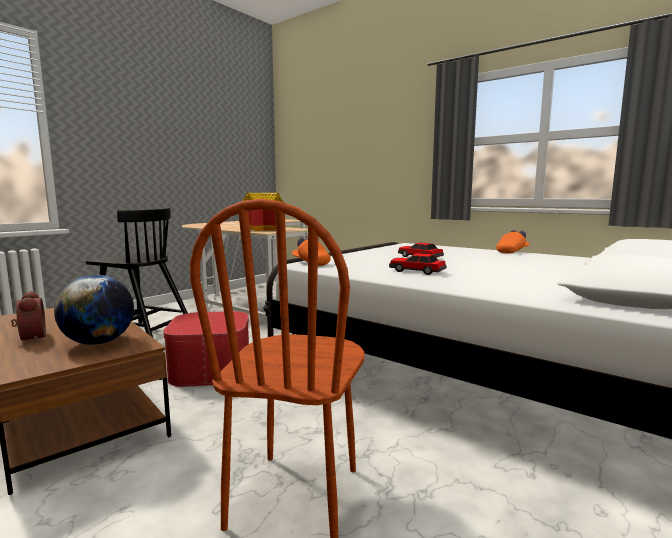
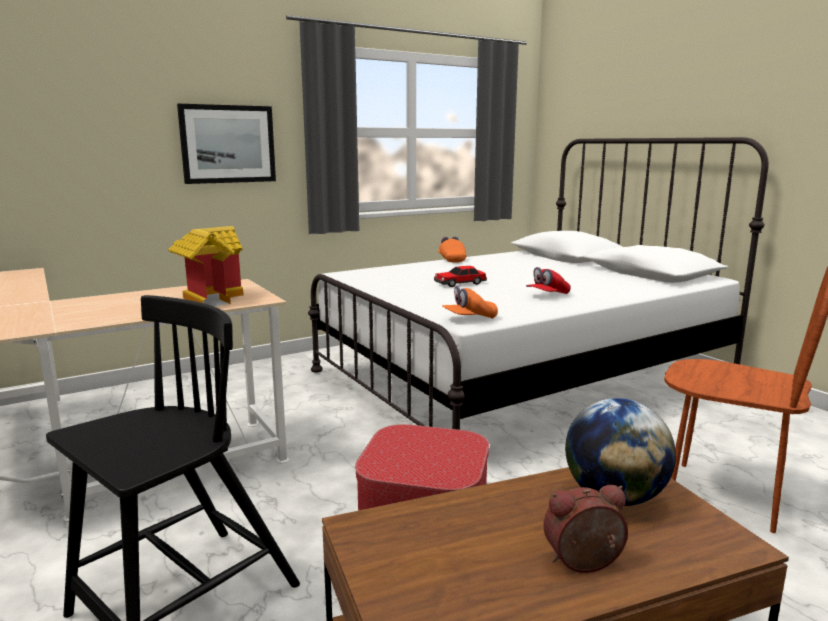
camera: 70 degrees left, 5 degrees up
toy car [389,253,447,275] -> red cap [526,267,571,294]
none -> picture [177,104,276,184]

